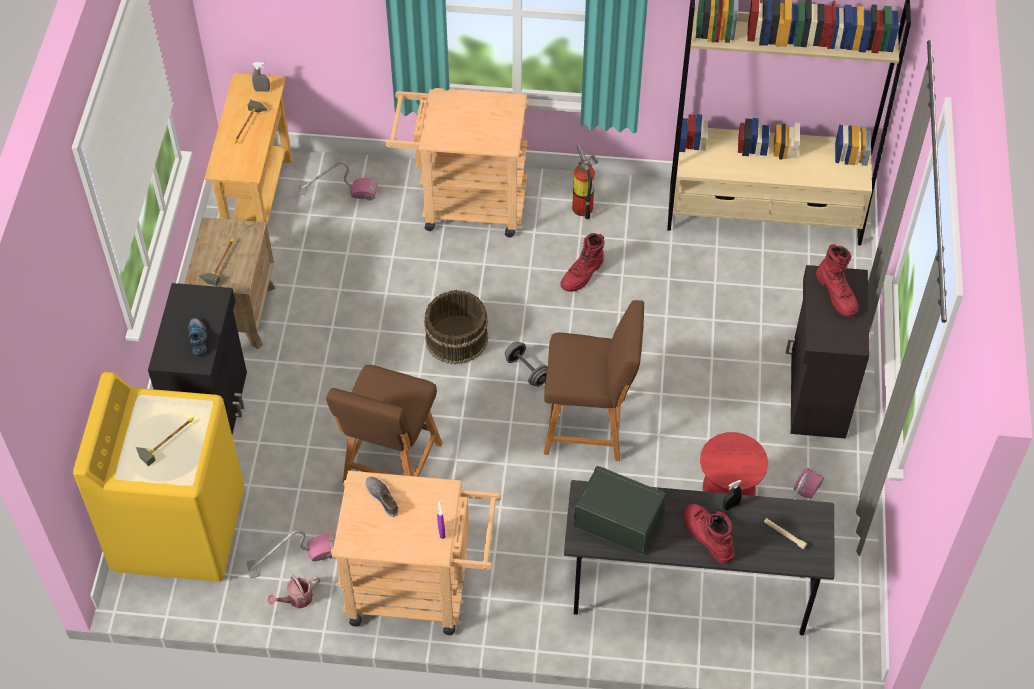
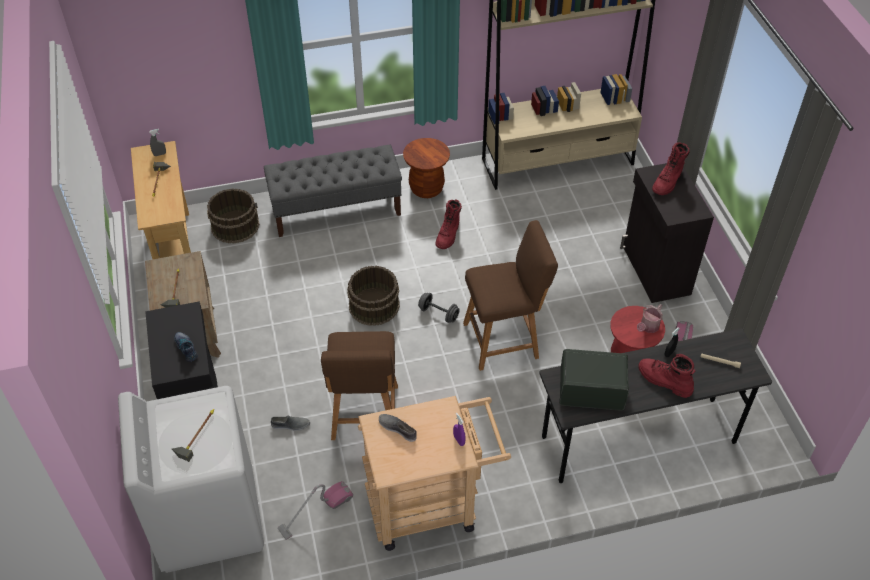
camera: 20 degrees left, 5 degrees down
yellow washing machine [73,372,244,582] -> white washing machine [118,386,264,573]
watering can [267,575,320,608] -> watering can moved to [637,304,663,333]
vacuum cleaner [298,161,378,200] -> brown bucket [207,188,260,244]
beige cart [386,88,529,237] -> grey bench [264,145,402,237]
fire extinguisher [572,144,598,219] -> brown stool [403,138,450,198]
red boot [816,244,858,317] -> red boot turned 75 degrees clockwise [652,142,690,195]
none -> grey shoe [271,415,310,431]

